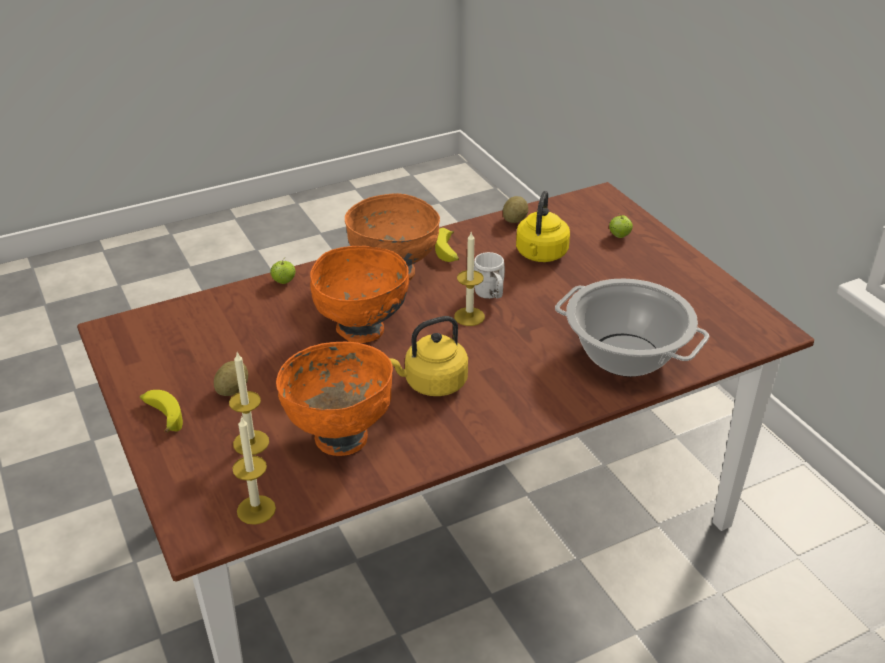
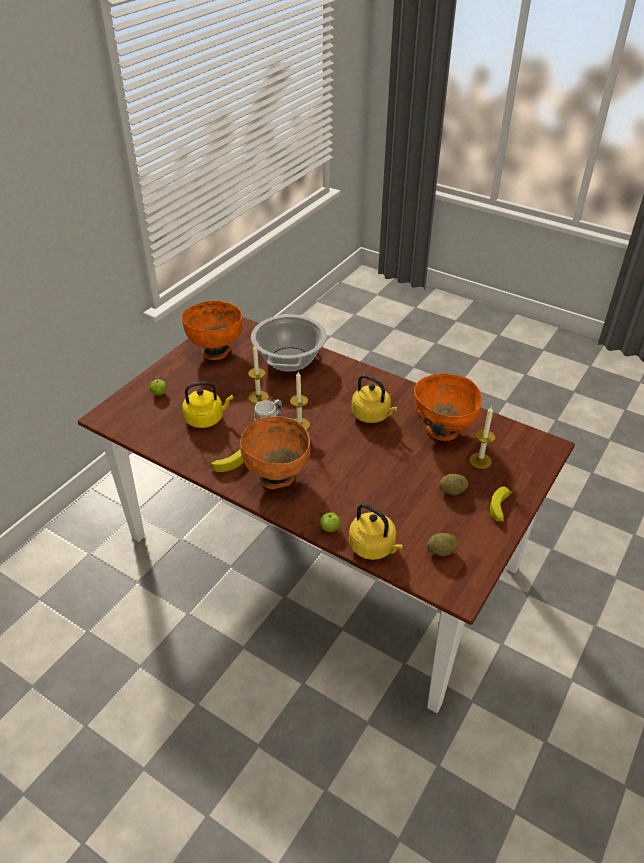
camera: 120 degrees left, 5 degrees up
candle [232,416,276,525] -> candle moved to [248,344,269,404]
orange bowl [310,246,409,343] -> orange bowl moved to [181,301,243,360]
potato [503,196,528,223] -> potato moved to [427,533,459,556]
none -> yellow kettle [349,503,403,560]

